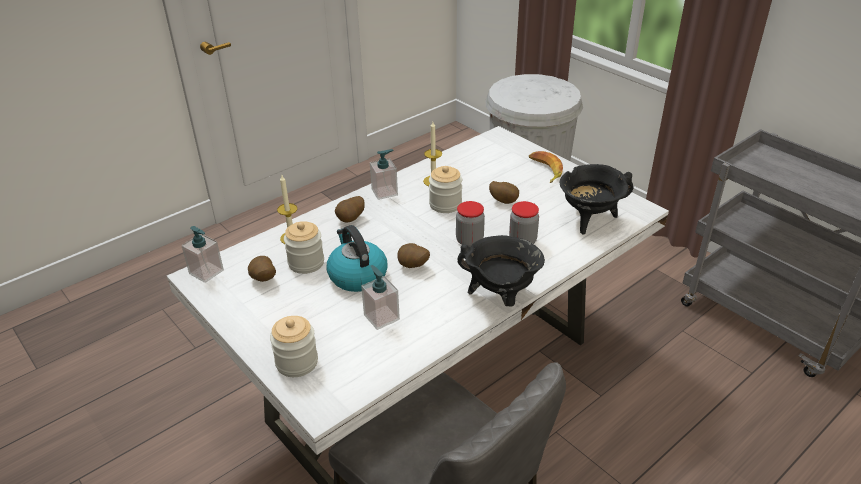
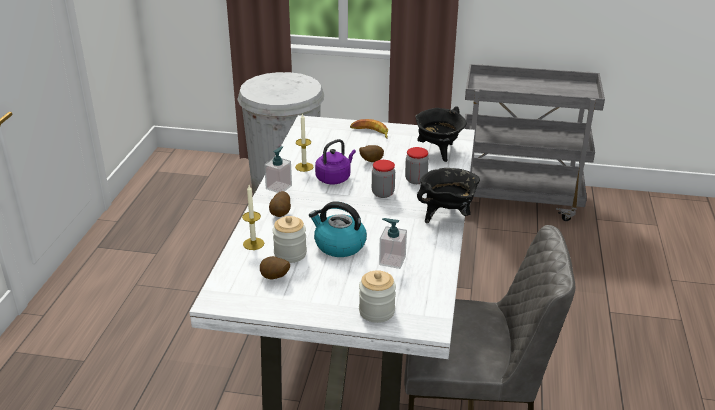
camera: 40 degrees left, 5 degrees down
soap dispenser [181,226,224,283] -> none
potato [398,243,430,268] -> none
jar [429,166,462,213] -> purple kettle [315,139,356,184]

